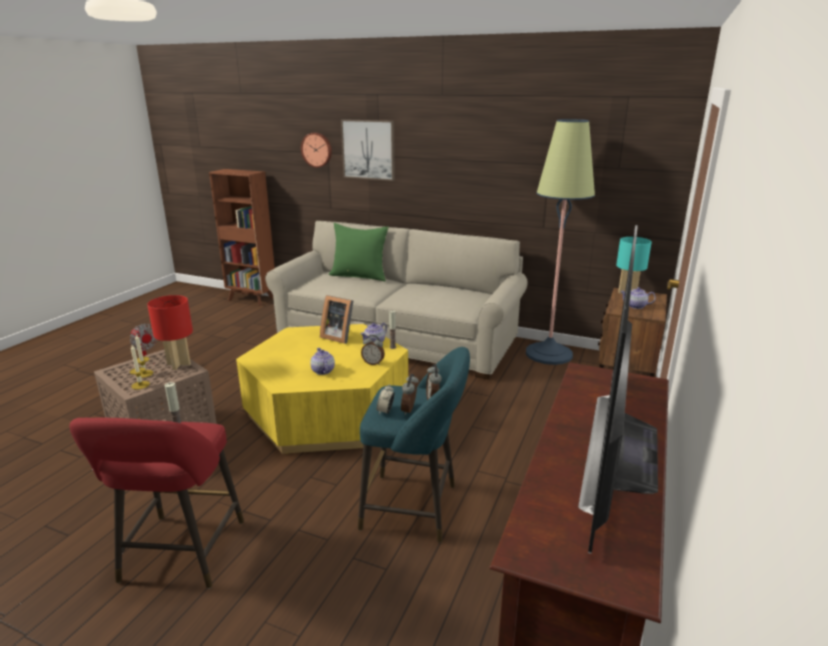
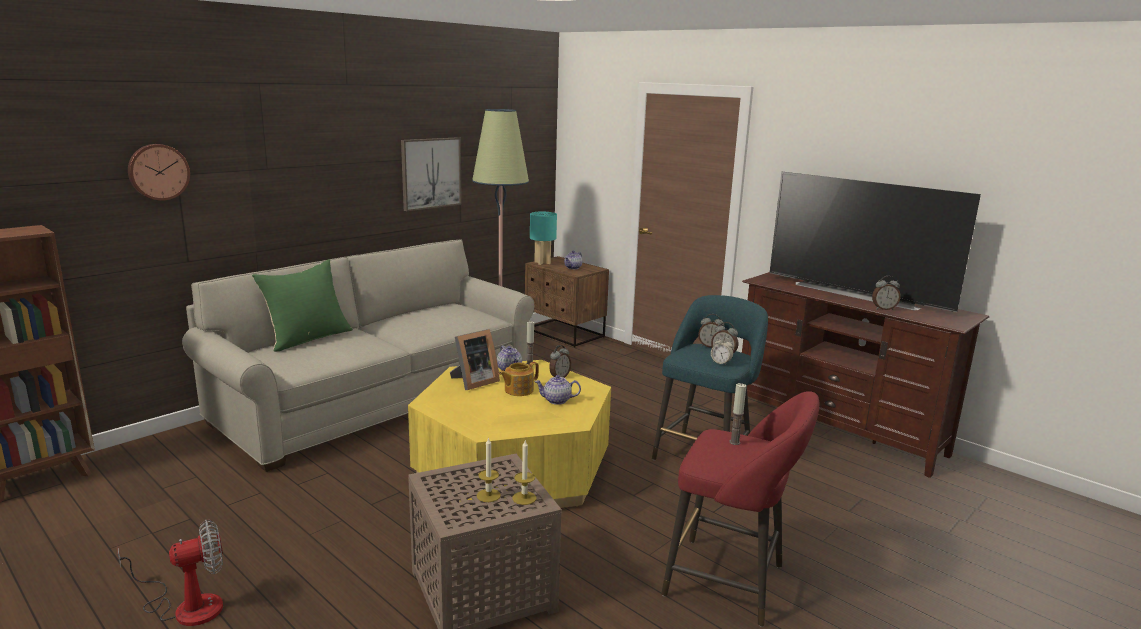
camera: 70 degrees left, 5 degrees down
red table lamp [147,295,193,370] -> none
picture [341,119,395,181] -> picture moved to [401,137,462,211]
none -> teapot [499,362,539,396]
none -> alarm clock [872,276,901,310]

